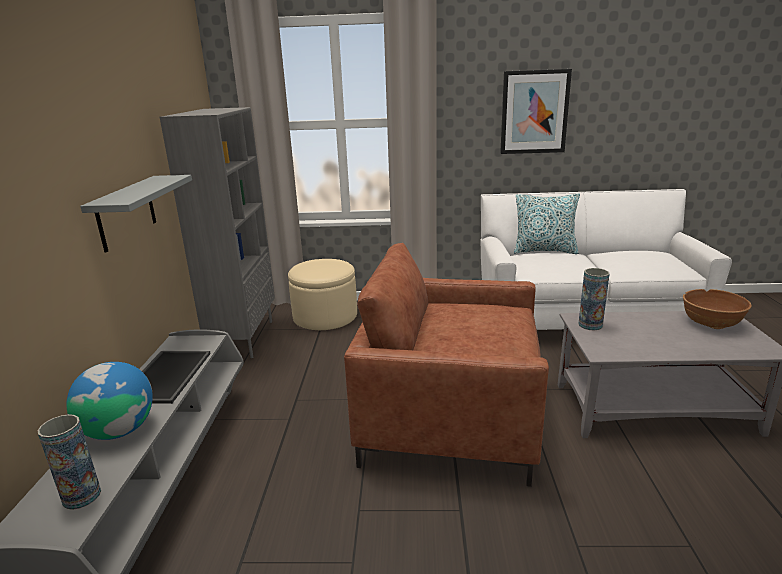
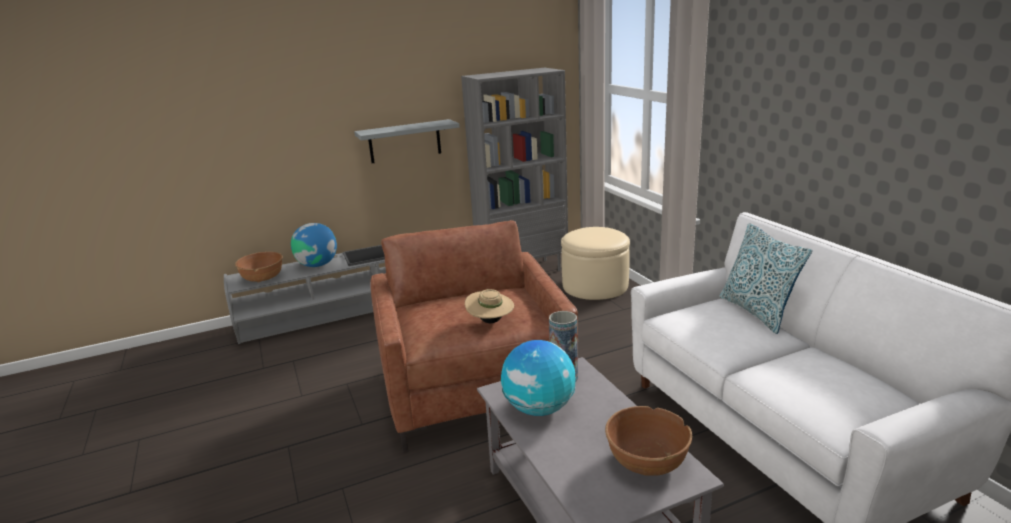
camera: 65 degrees right, 0 degrees up
vase [38,414,101,510] -> brown bowl [235,252,283,283]
picture [500,69,572,154] -> none
none -> beige hat [465,289,514,323]
none -> globe [501,340,575,416]

